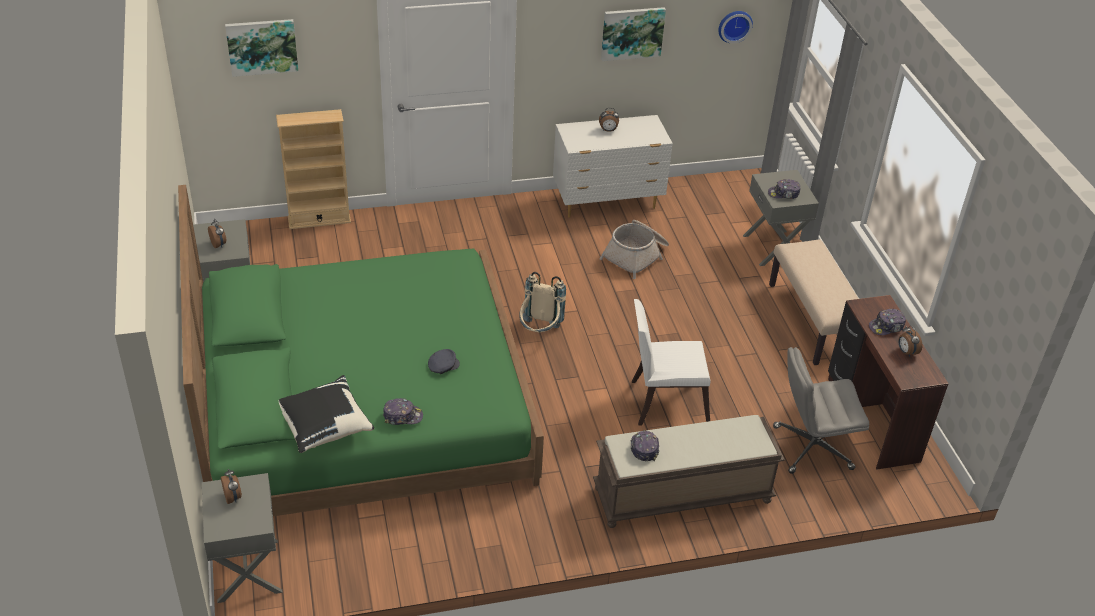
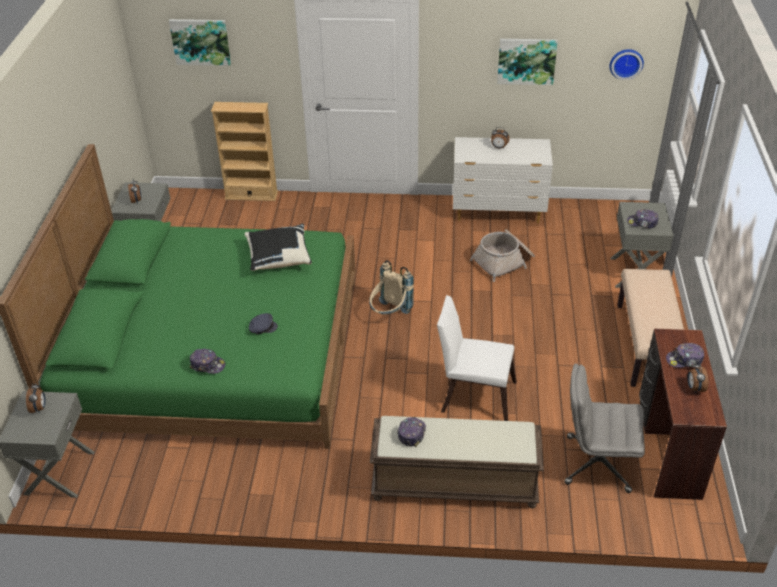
camera: 20 degrees right, 0 degrees up
black pillow [279,375,374,453] -> black pillow moved to [245,224,312,271]

